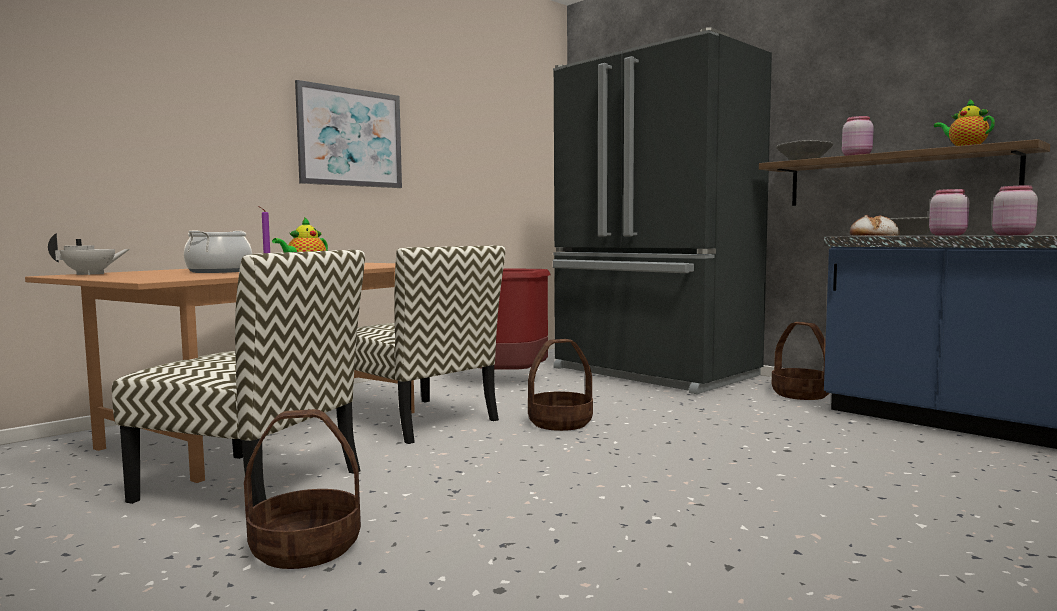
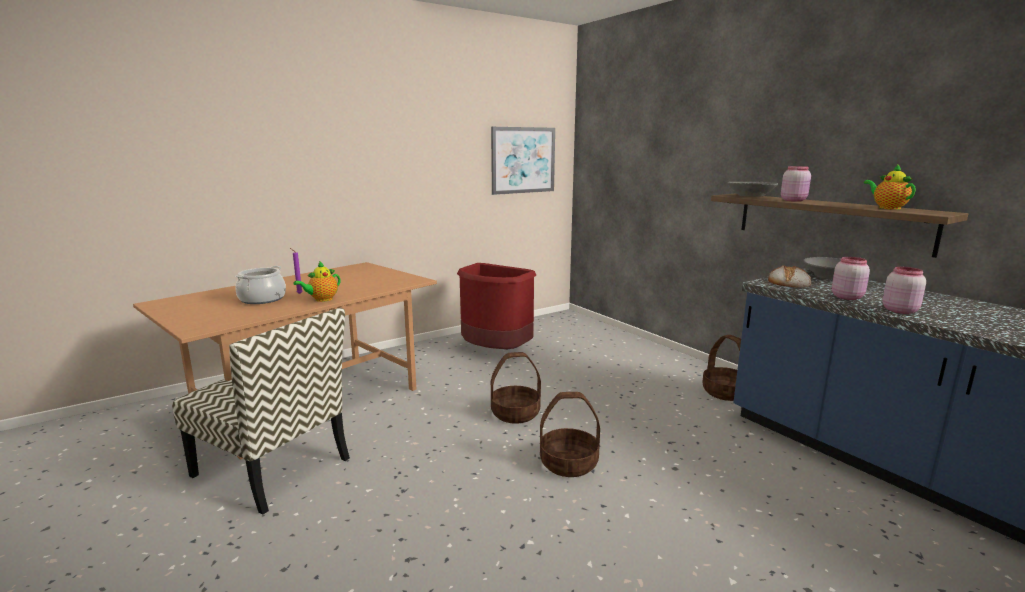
camera: 10 degrees right, 10 degrees up
white teapot [48,233,130,275] -> none
basket [244,409,361,569] -> basket moved to [540,392,600,477]
picture [295,80,402,188] -> picture moved to [491,127,555,195]
chair [354,245,505,444] -> none
black fridge [553,28,772,394] -> none

